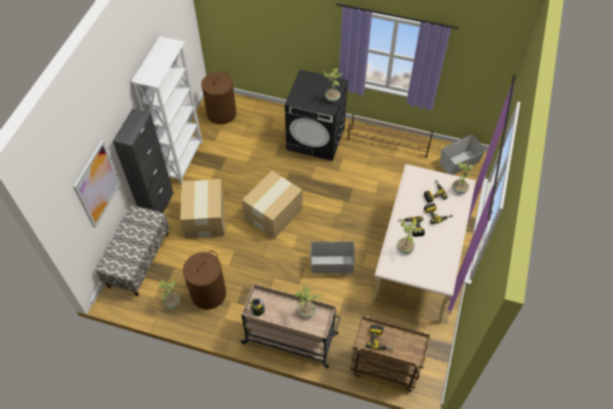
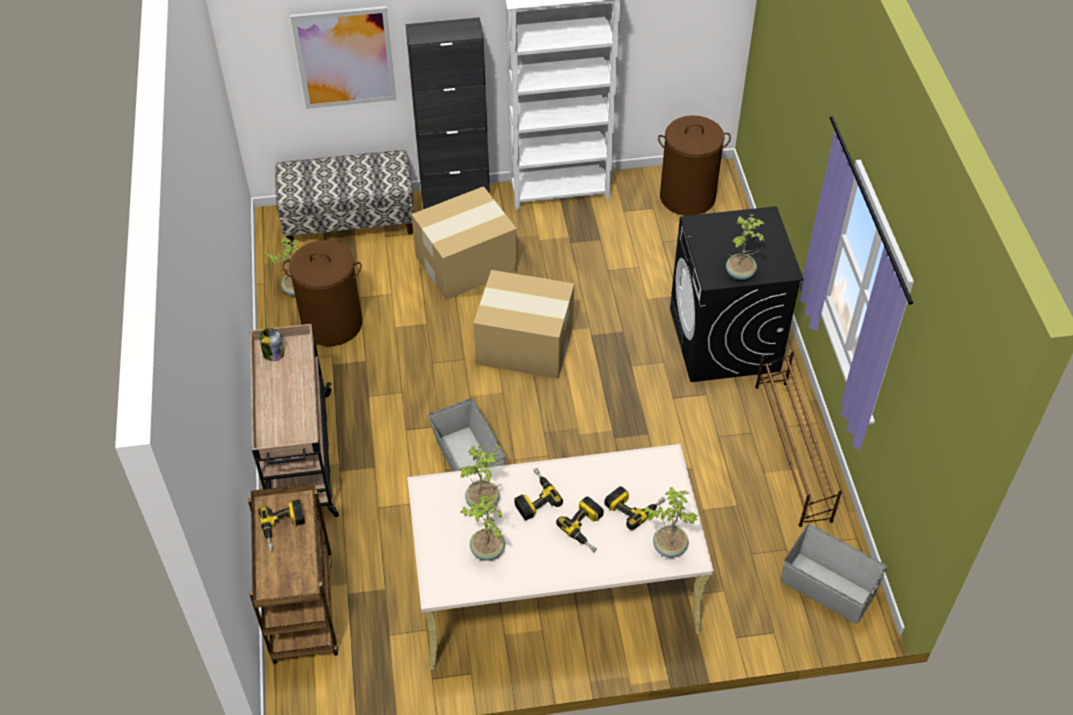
camera: 65 degrees right, 5 degrees down
potted plant [295,286,322,318] -> potted plant moved to [460,495,505,561]

